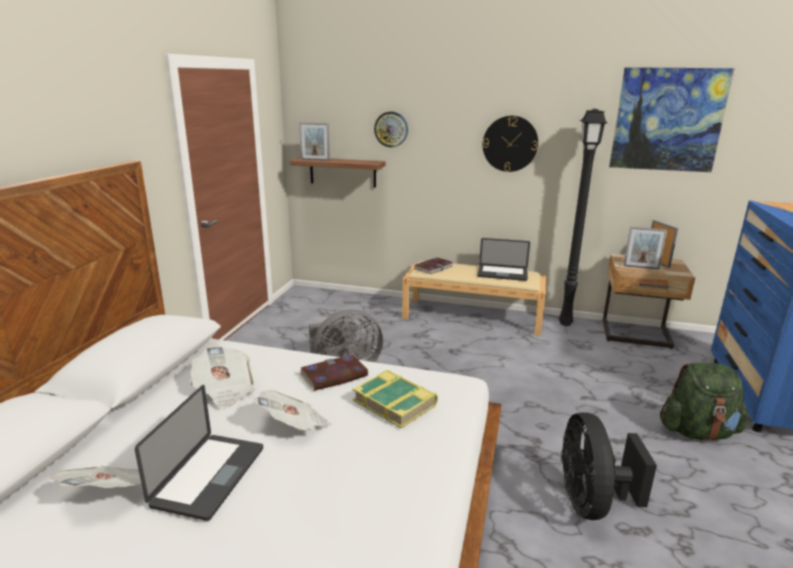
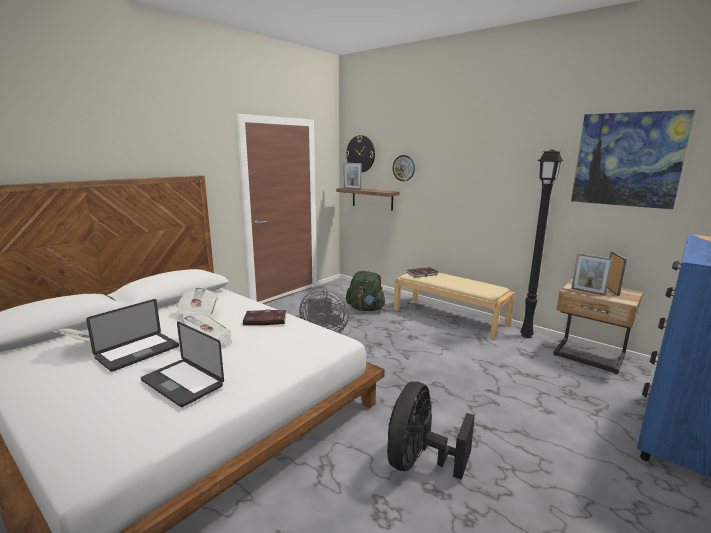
camera: 25 degrees right, 5 degrees down
book [353,370,438,428] -> none
laptop [477,238,530,281] -> laptop moved to [141,321,224,407]
wall clock [483,116,538,172] -> wall clock moved to [346,135,375,172]
green backpack [660,363,748,441] -> green backpack moved to [346,271,385,311]

